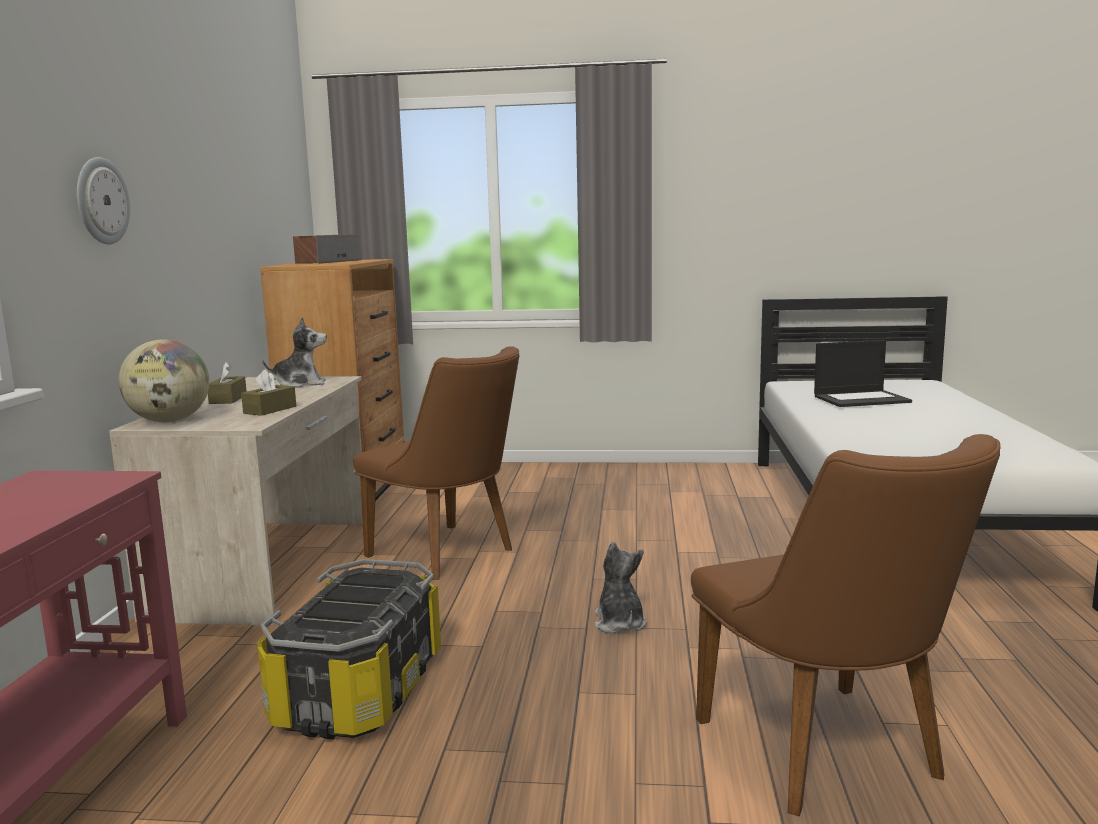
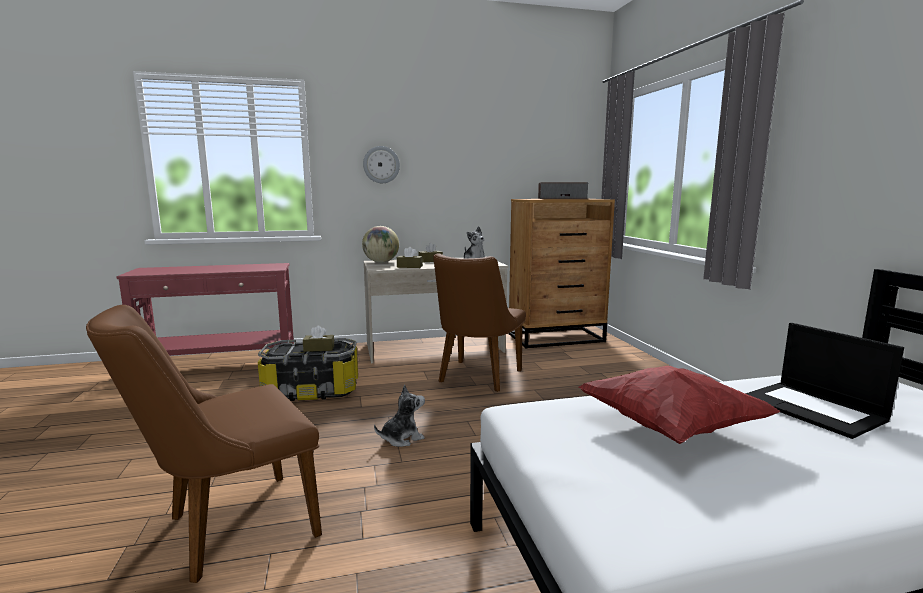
camera: 70 degrees right, 0 degrees up
none -> brown tissue box [303,326,334,352]
none -> red pillow [578,366,781,444]

